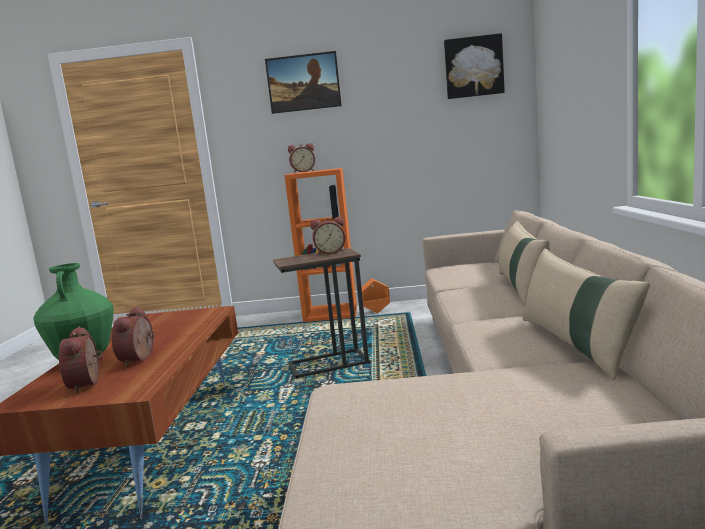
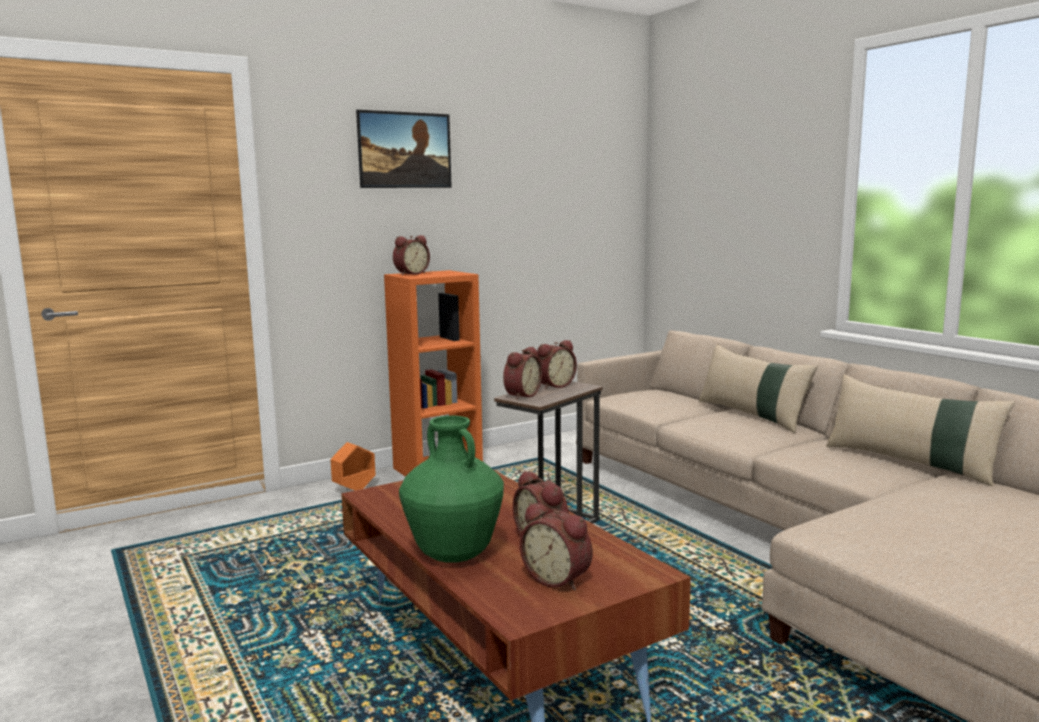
camera: 35 degrees left, 0 degrees up
orange planter [361,278,390,313] -> orange planter moved to [331,442,376,491]
picture [444,33,505,99] -> none
none -> alarm clock [503,347,542,400]

